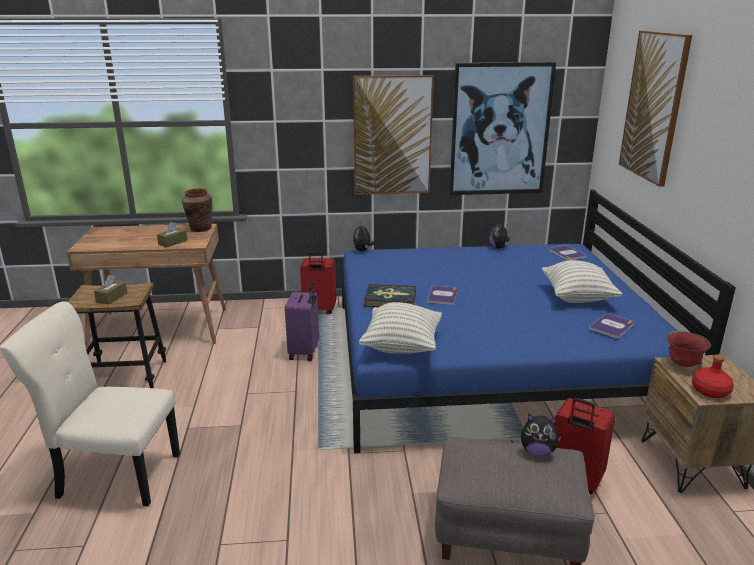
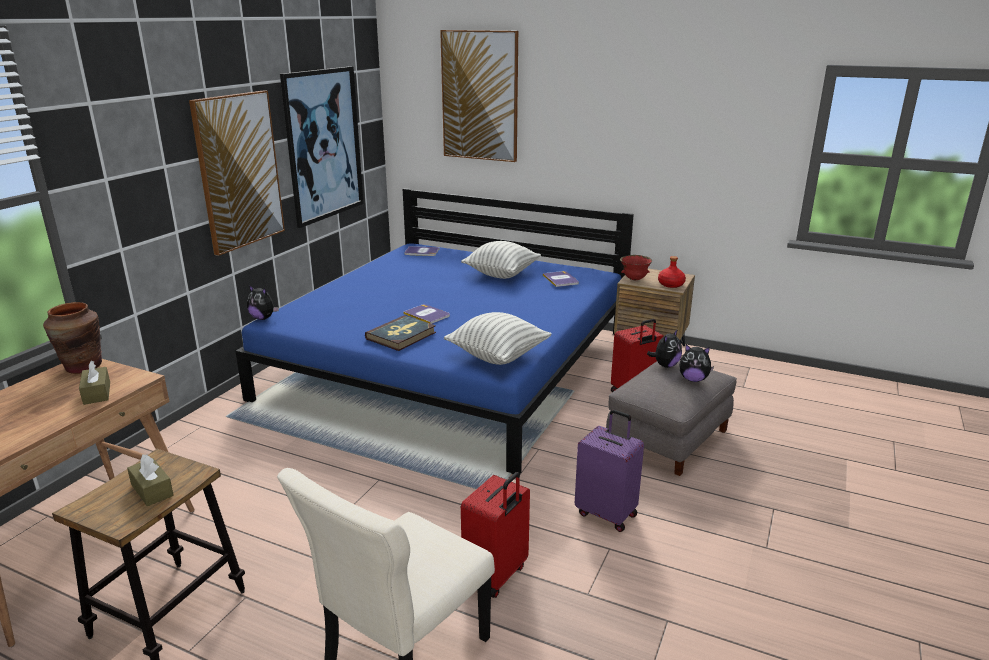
camera: 60 degrees left, 0 degrees up
purple suitcase [285,282,319,361] -> purple suitcase moved to [575,409,644,532]
red suitcase [300,251,337,314] -> red suitcase moved to [461,472,530,598]
plush toy [489,220,510,249] -> plush toy moved to [679,344,714,382]

